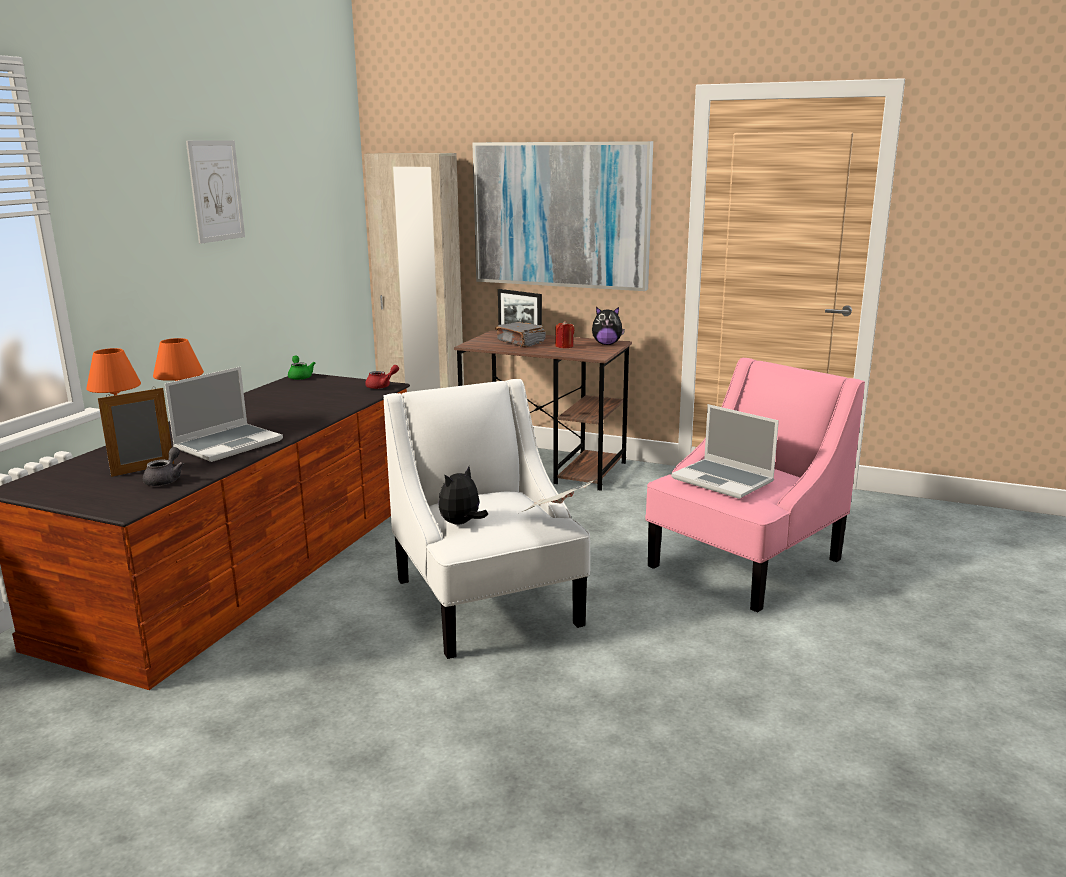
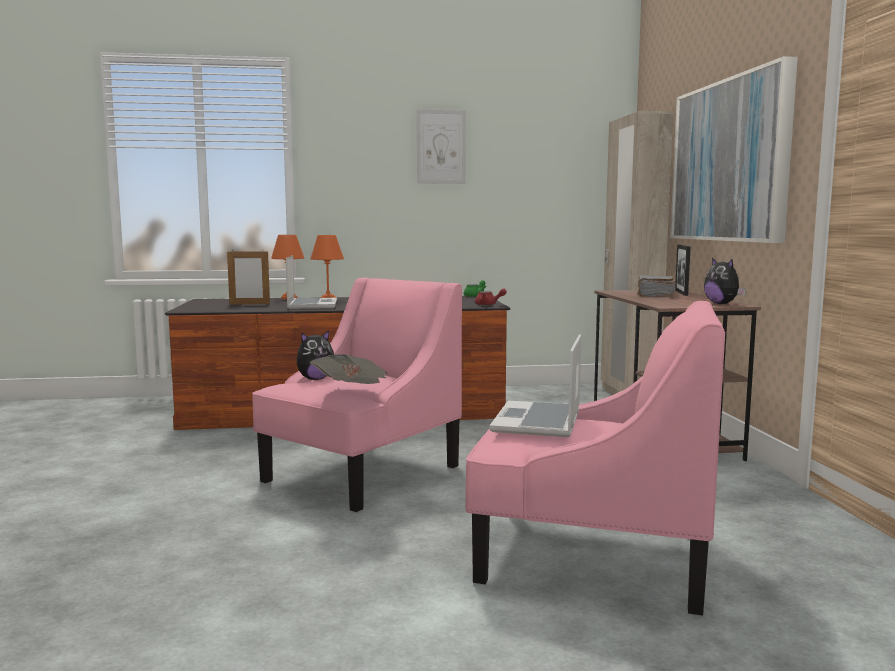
camera: 60 degrees right, 10 degrees down
picture frame [98,387,174,477] -> picture frame turned 150 degrees clockwise [227,251,270,305]
grey teapot [143,447,184,486] -> none
laptop [165,367,283,462] -> laptop turned 105 degrees counterclockwise [286,255,337,309]
white armchair [383,379,591,659] -> pink armchair [252,278,462,512]
plush toy [439,467,488,525] -> plush toy turned 135 degrees clockwise [296,330,334,380]
red candle [555,321,575,348] -> none

